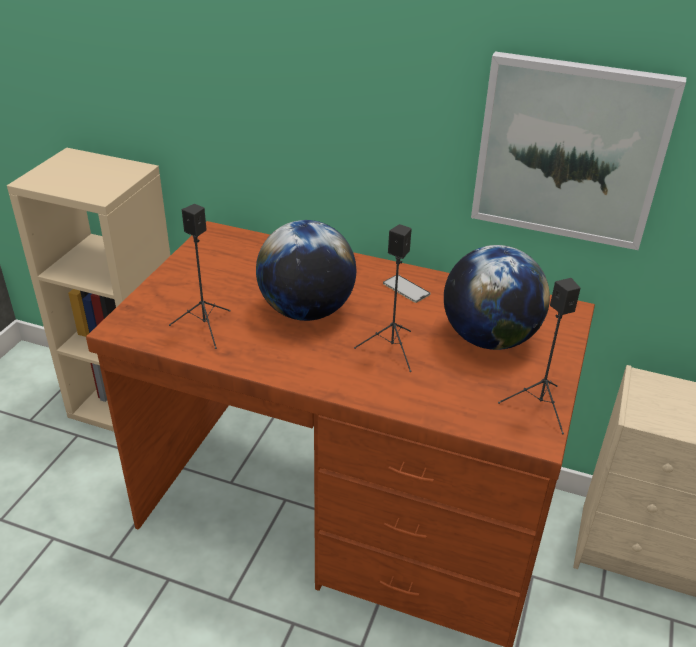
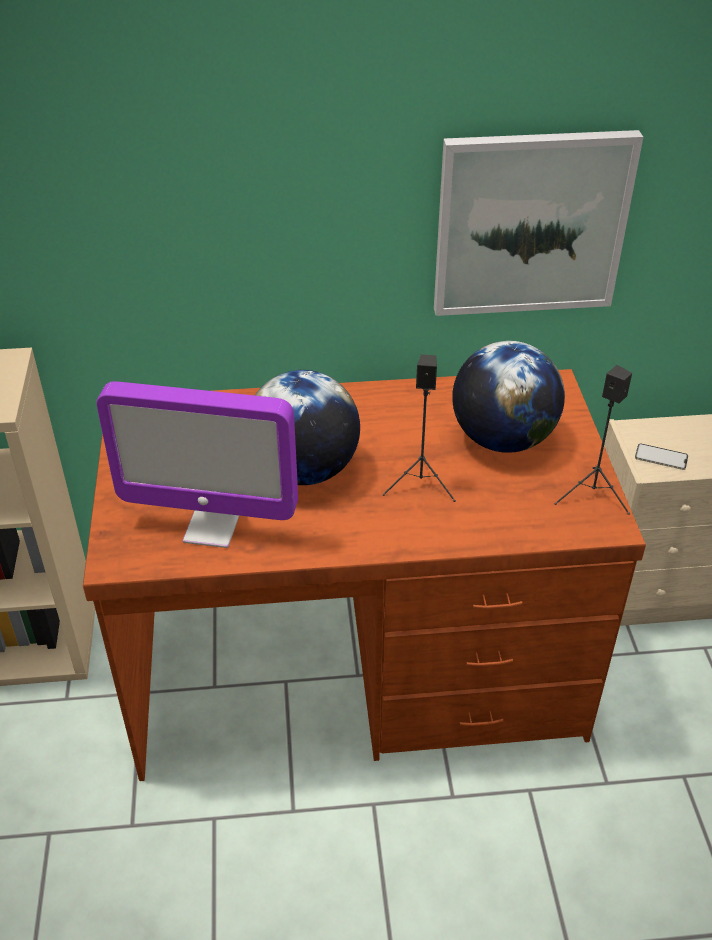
camera: 25 degrees left, 5 degrees up
black speaker [169,204,230,349] -> monitor [96,381,298,548]
phone [383,275,430,303] -> phone moved to [635,443,688,470]

